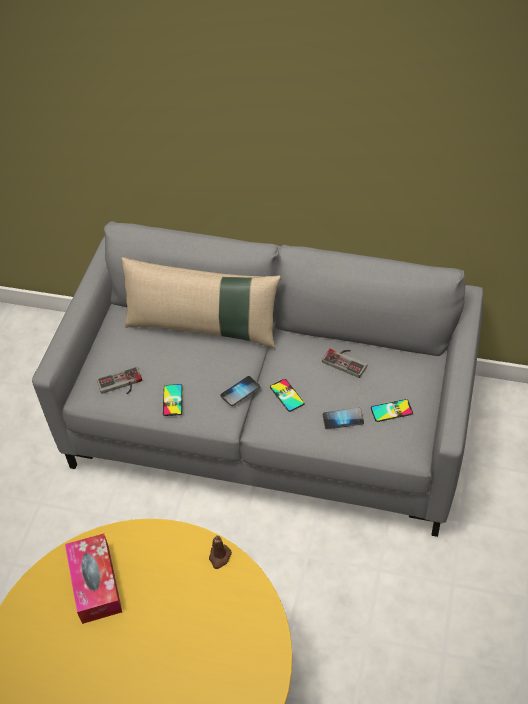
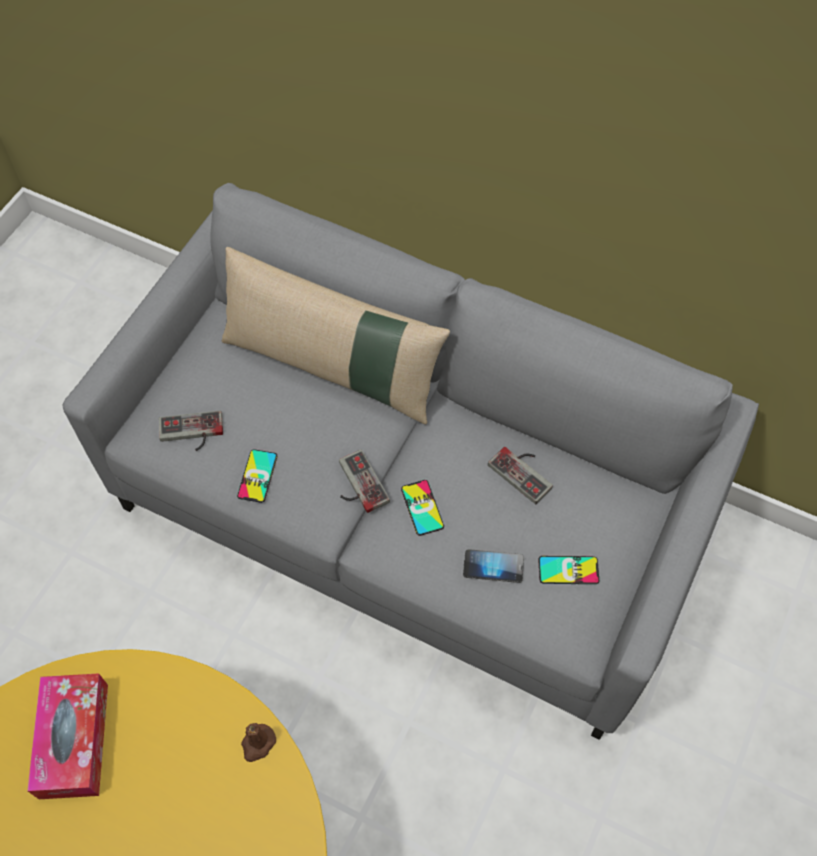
camera: 10 degrees right, 10 degrees up
phone [220,376,260,406] -> game controller [339,450,390,513]

